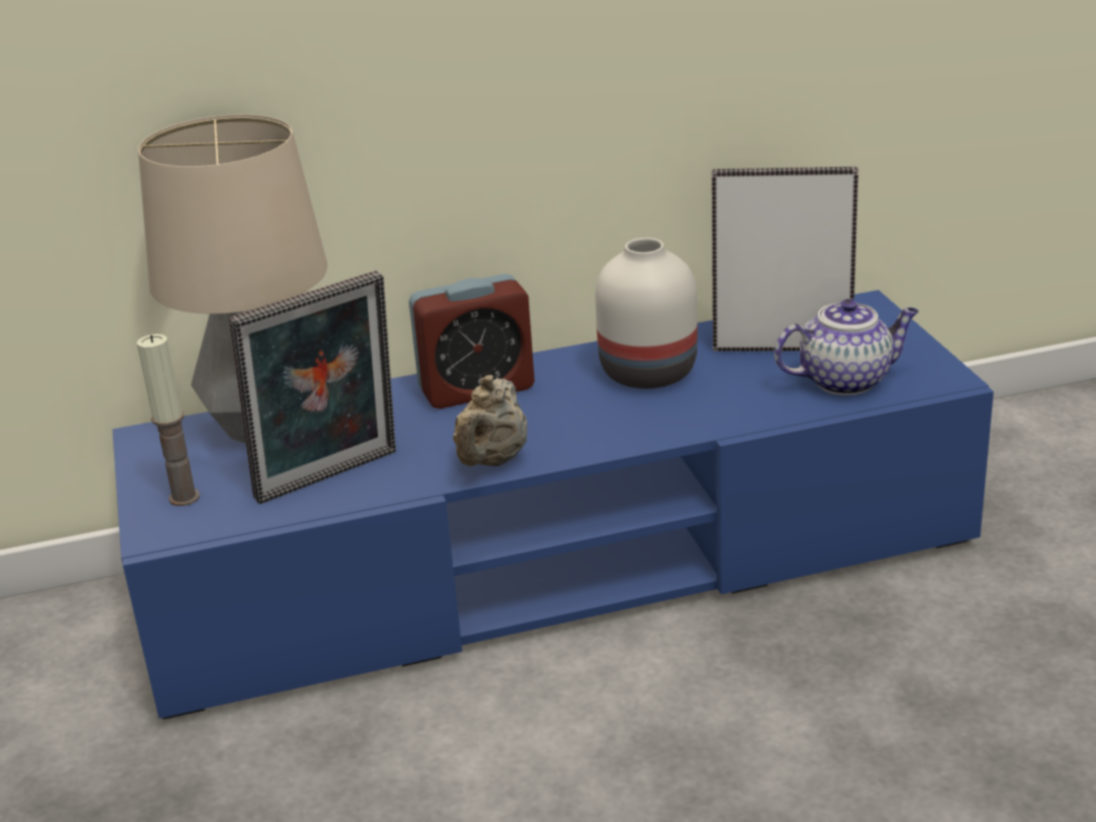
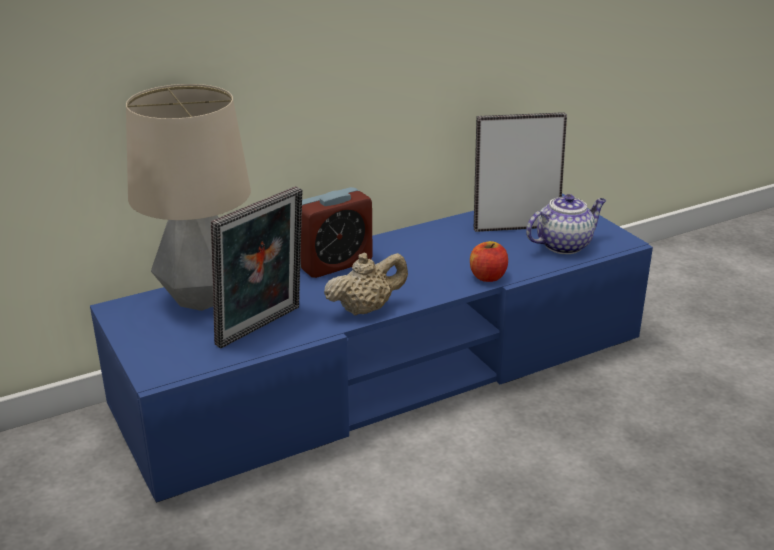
camera: 15 degrees left, 0 degrees up
candle [137,334,200,506] -> none
beige teapot [453,375,527,467] -> beige teapot turned 120 degrees counterclockwise [324,253,408,316]
white vase [595,238,697,389] -> none
none -> apple [470,241,508,282]

